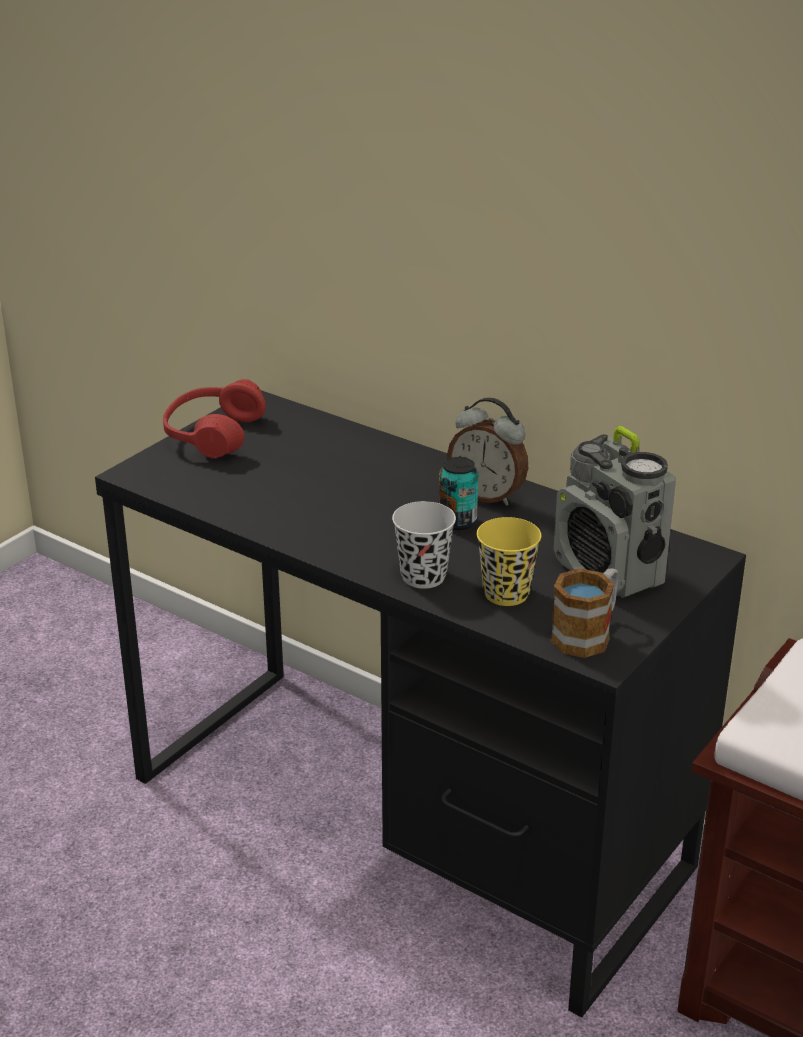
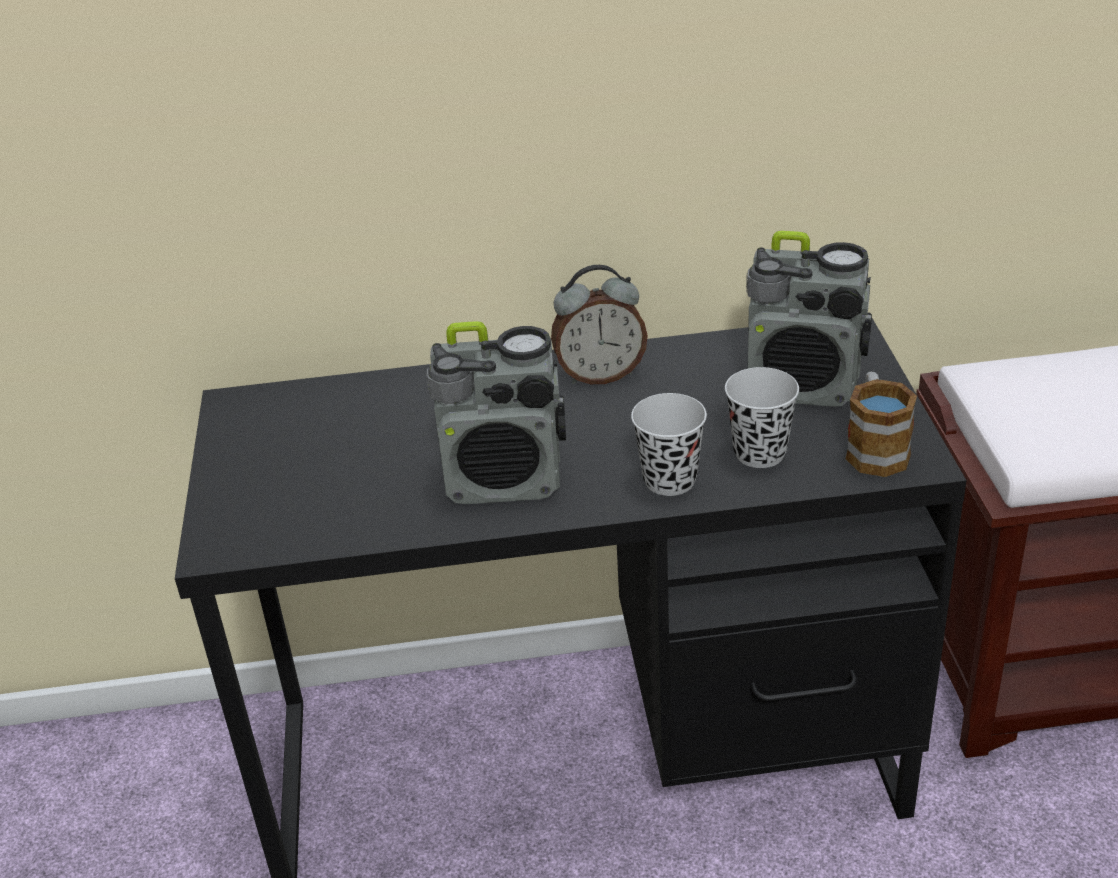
camera: 40 degrees left, 5 degrees up
red headphones [163,379,266,458] -> none
can [439,457,478,530] -> none
yellow cup [477,517,541,606] -> black cup [725,367,799,468]
none -> radio [426,321,566,504]

